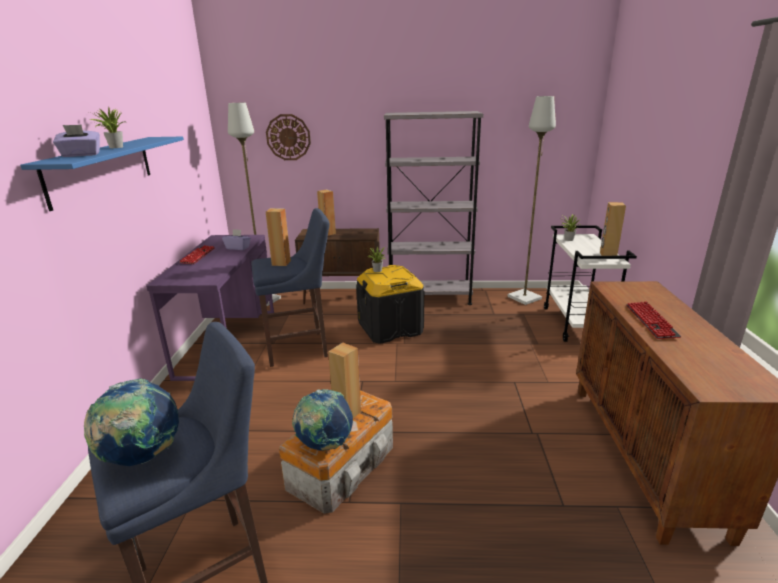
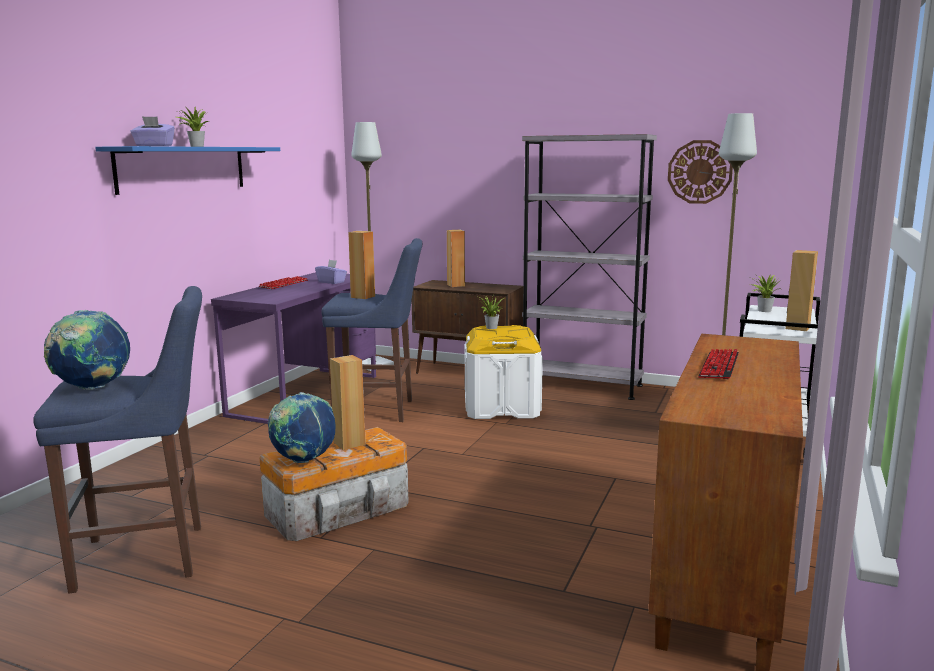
camera: 20 degrees right, 10 degrees down
wall clock [266,114,311,160] -> wall clock moved to [668,140,733,204]
black storage box [356,265,424,344] -> white storage box [465,325,543,419]

